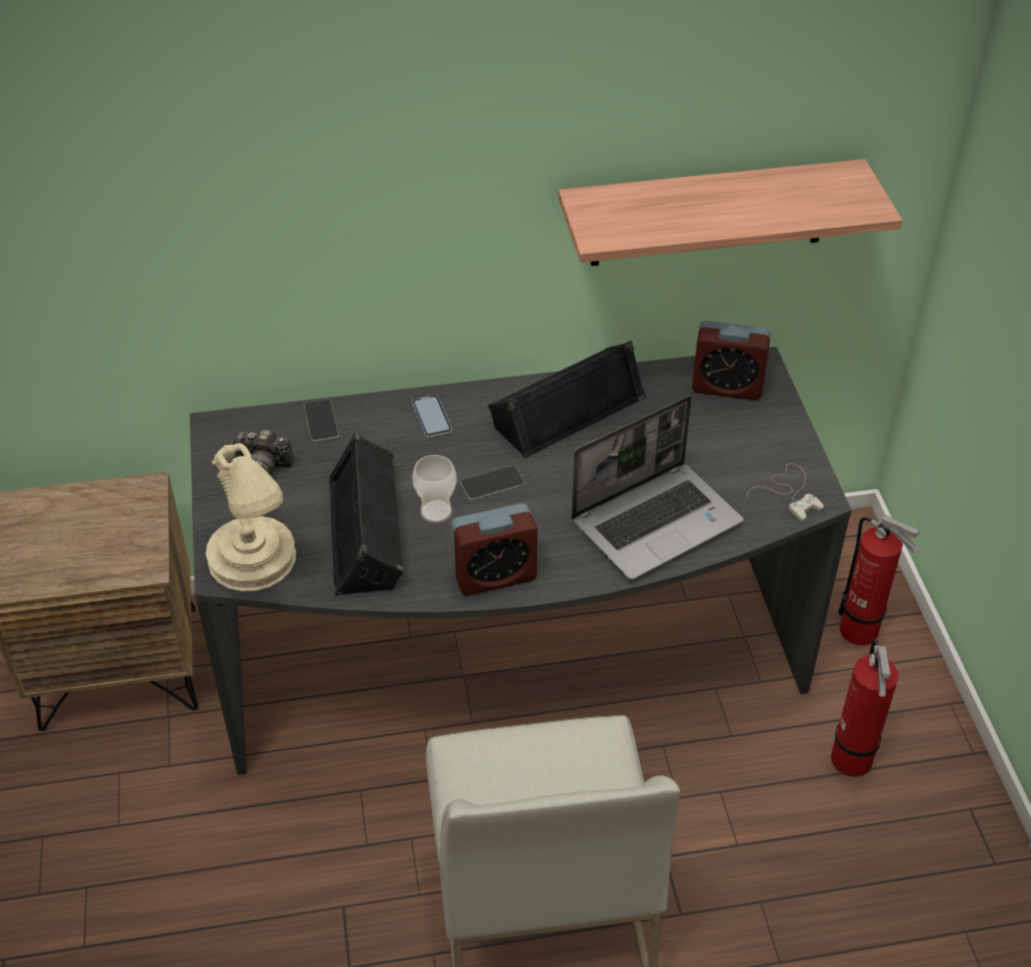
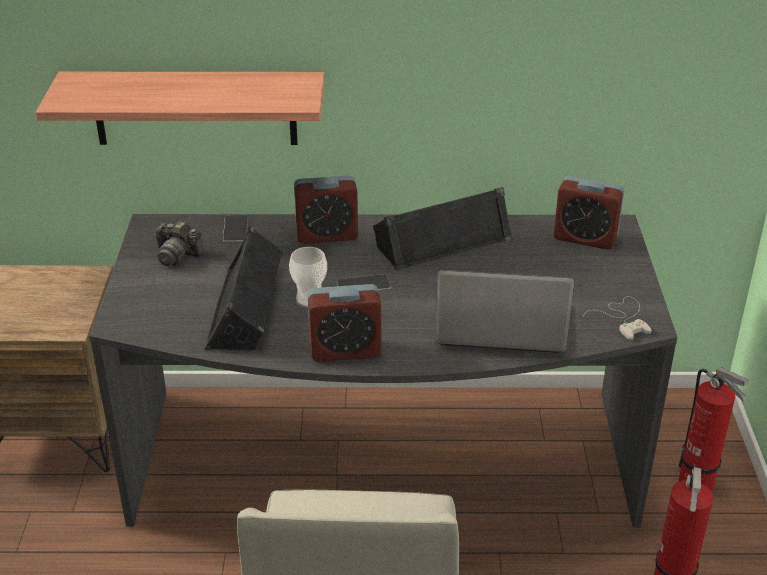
camera: 10 degrees right, 10 degrees down
beige table lamp [206,443,296,591] -> none
phone [412,395,452,438] -> alarm clock [294,175,358,244]
shelf [558,159,903,266] -> shelf moved to [35,72,325,145]
laptop [571,396,743,580] -> laptop turned 150 degrees counterclockwise [435,270,574,353]

